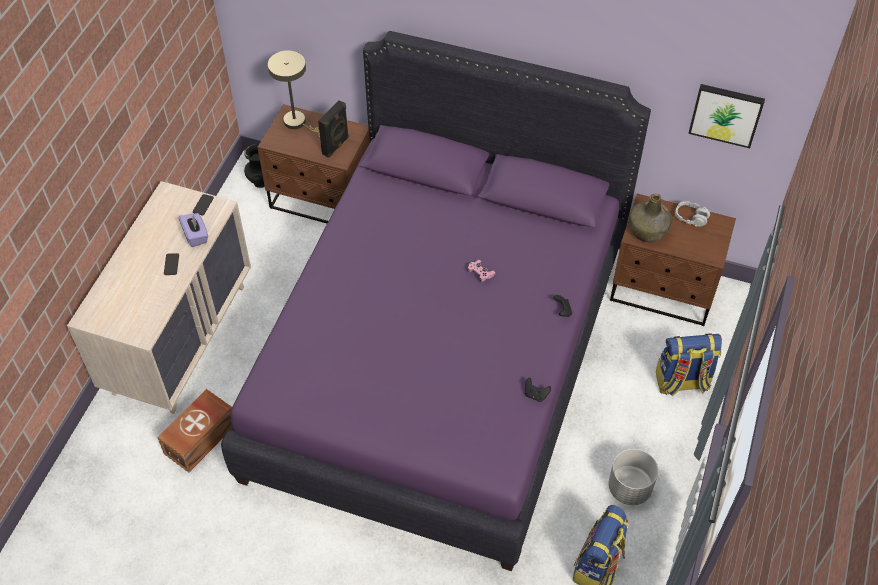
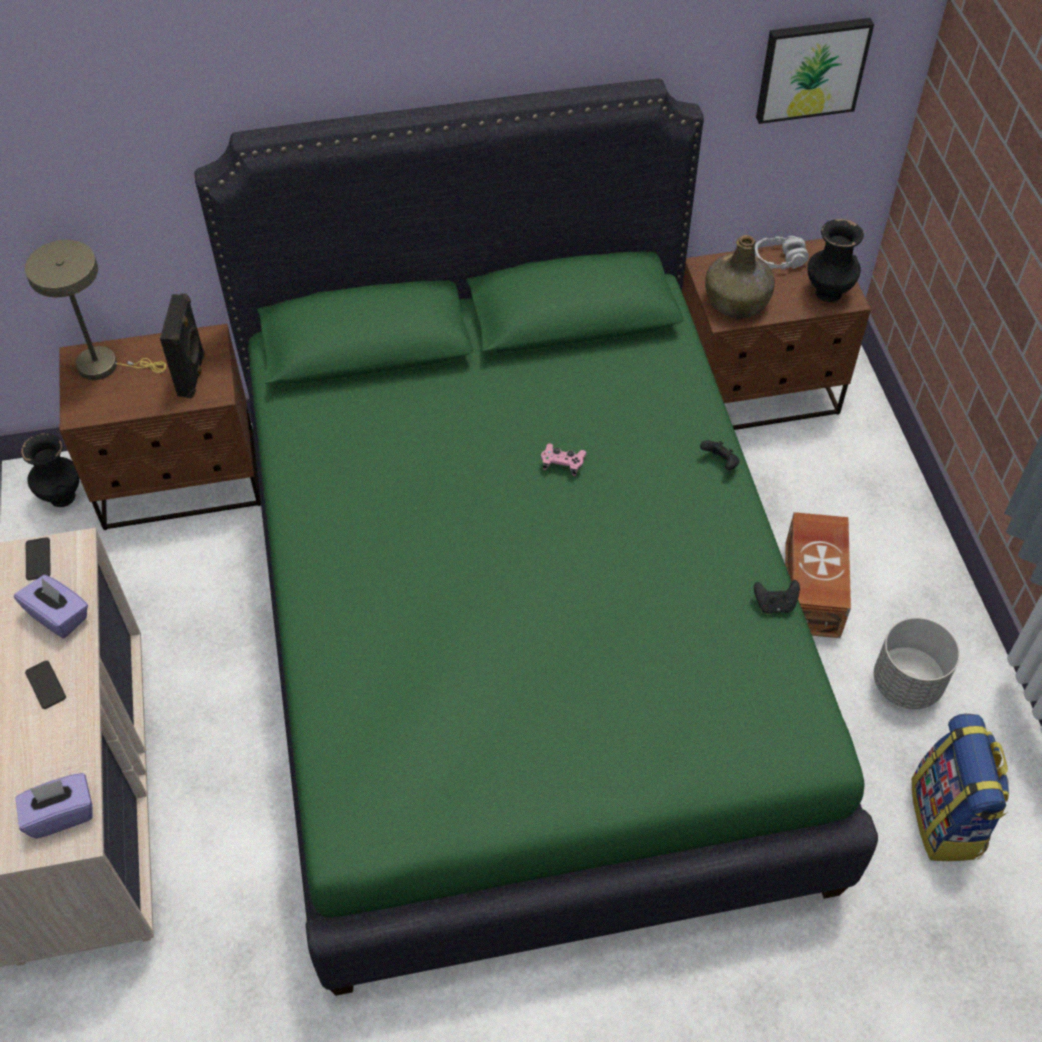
camera: 30 degrees left, 0 degrees up
brown storage box [157,389,232,472] -> brown storage box moved to [785,512,851,638]
purple bed [221,31,651,571] -> green bed [194,78,878,996]
backpack [656,333,722,397] -> none
none -> purple tissue box [15,773,93,839]
none -> black vase [808,219,864,302]

